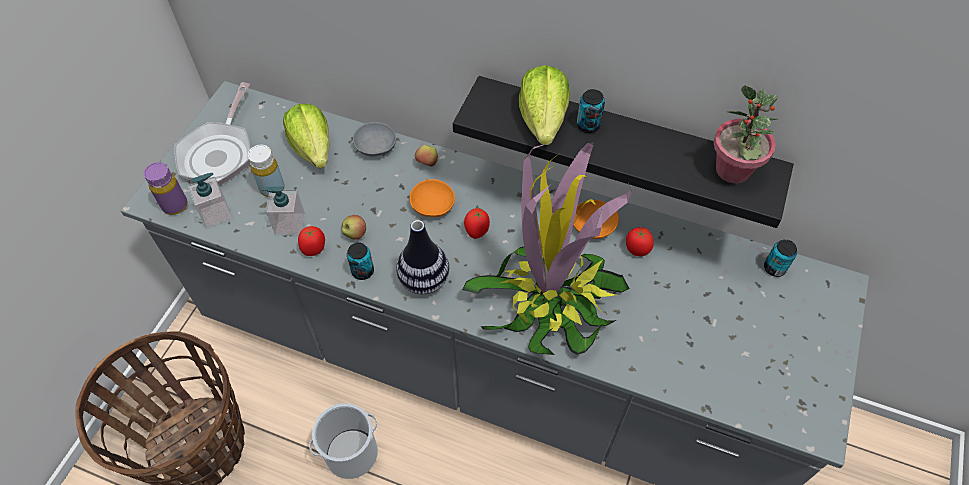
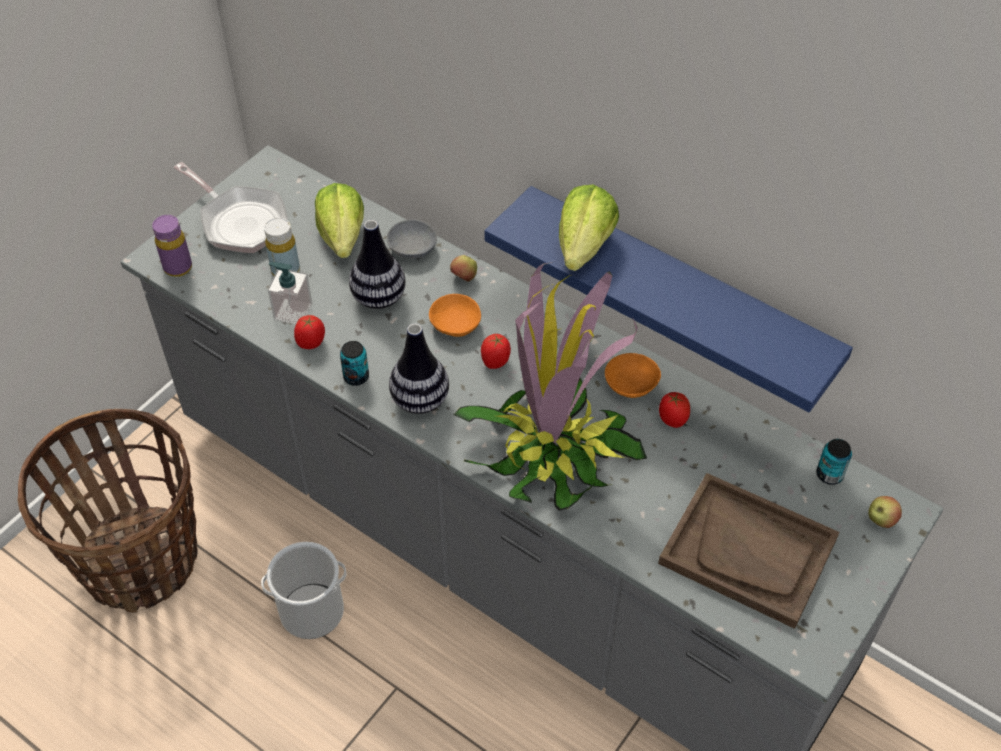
camera: 15 degrees right, 5 degrees down
frying pan [174,82,251,185] -> frying pan turned 75 degrees counterclockwise [174,162,288,253]
soap dispenser [188,173,233,229] -> none
apple [341,215,366,240] -> apple moved to [868,496,902,528]
black shelf [453,76,794,228] -> blue shelf [484,186,853,412]
can [577,89,605,133] -> none
potted plant [714,85,778,184] -> none
none -> vase [349,220,406,309]
none -> brown tray [658,473,840,629]

